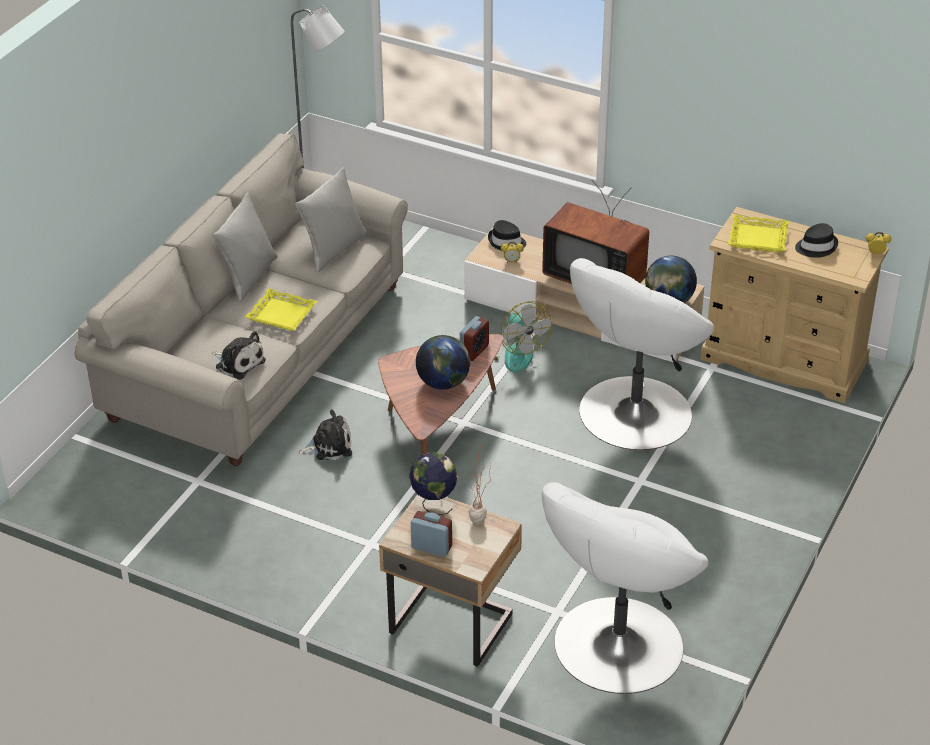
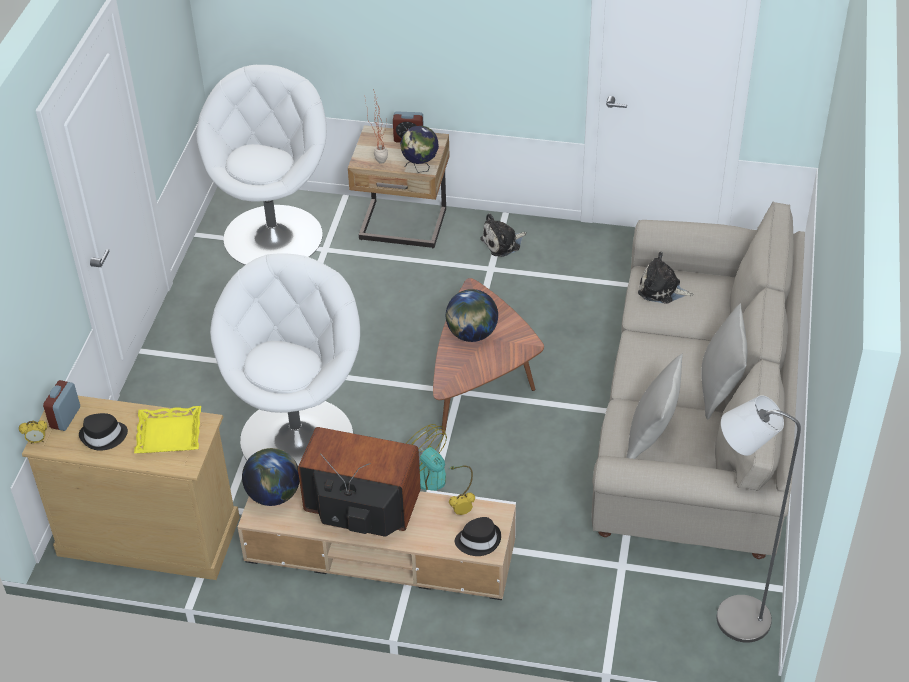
camera: 165 degrees right, 5 degrees up
yellow tray [245,288,317,331] -> none
plush toy [298,409,352,460] -> plush toy moved to [480,213,526,257]
alarm clock [460,316,489,361] -> alarm clock moved to [43,380,80,431]

